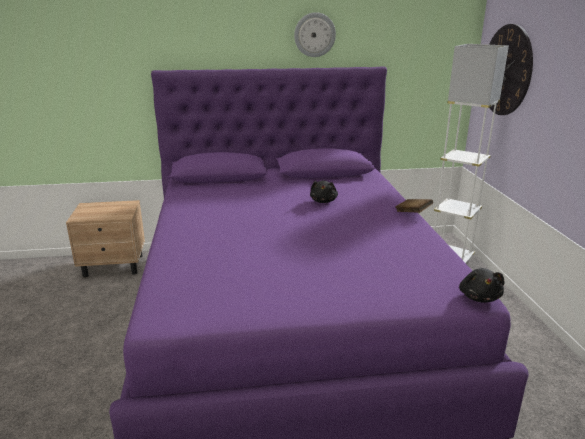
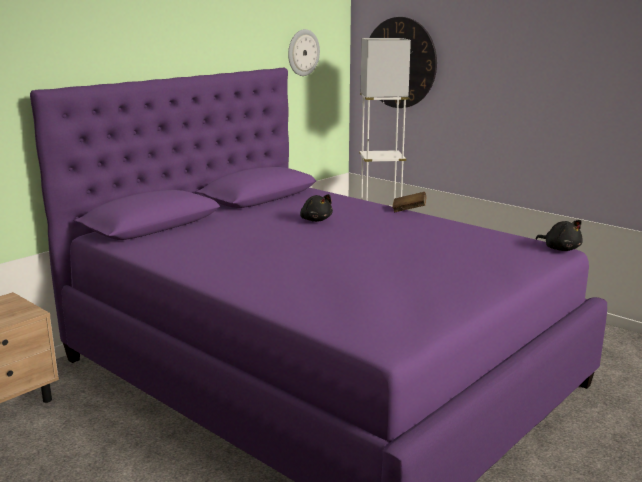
camera: 40 degrees left, 5 degrees down
wall clock [294,12,336,57] -> wall clock moved to [288,29,320,76]

